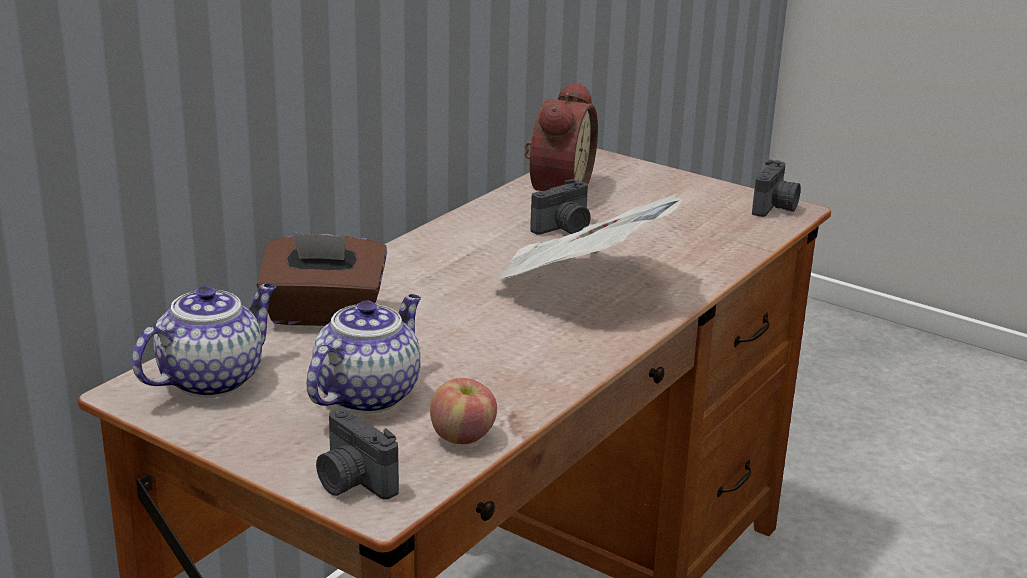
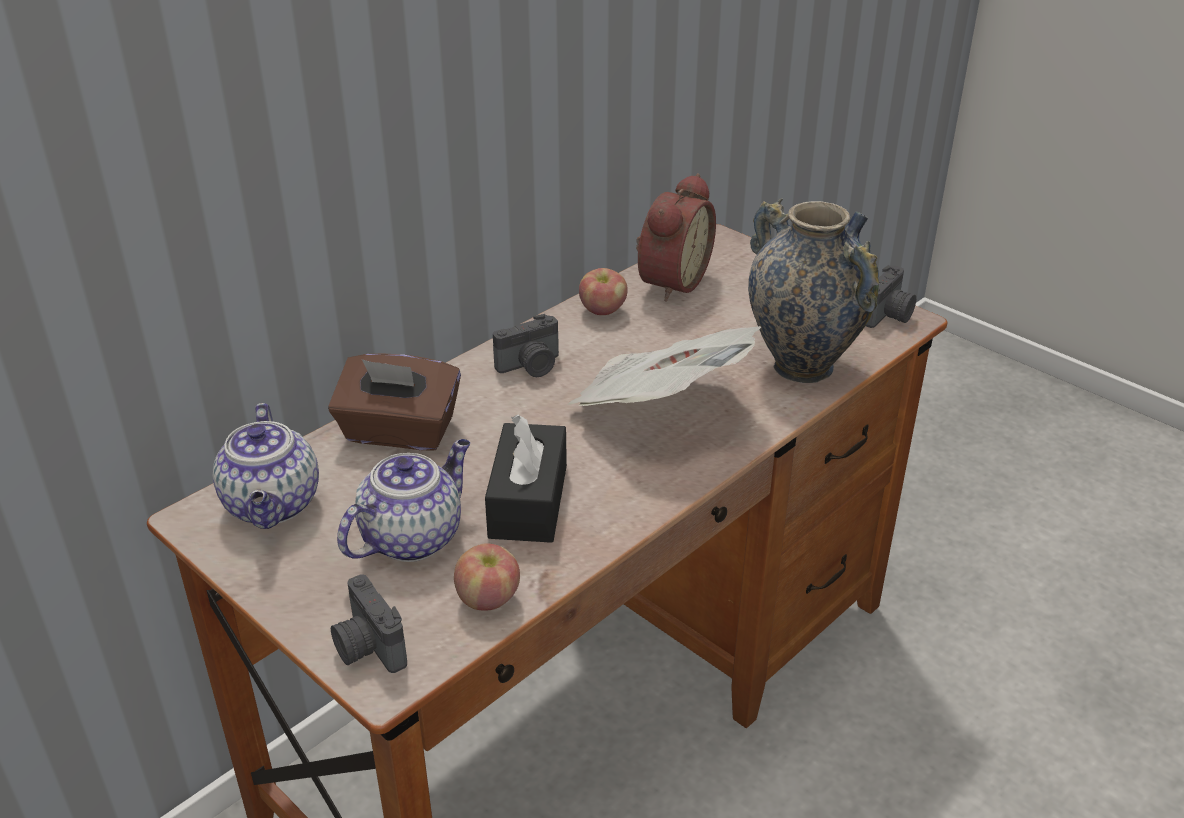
camera: 10 degrees right, 10 degrees up
teapot [132,284,276,398] -> teapot turned 120 degrees clockwise [213,403,319,529]
camera [530,179,591,235] -> camera moved to [493,314,559,377]
none -> black tissue box [485,414,567,543]
none -> apple [579,268,628,315]
none -> vase [748,198,879,383]

